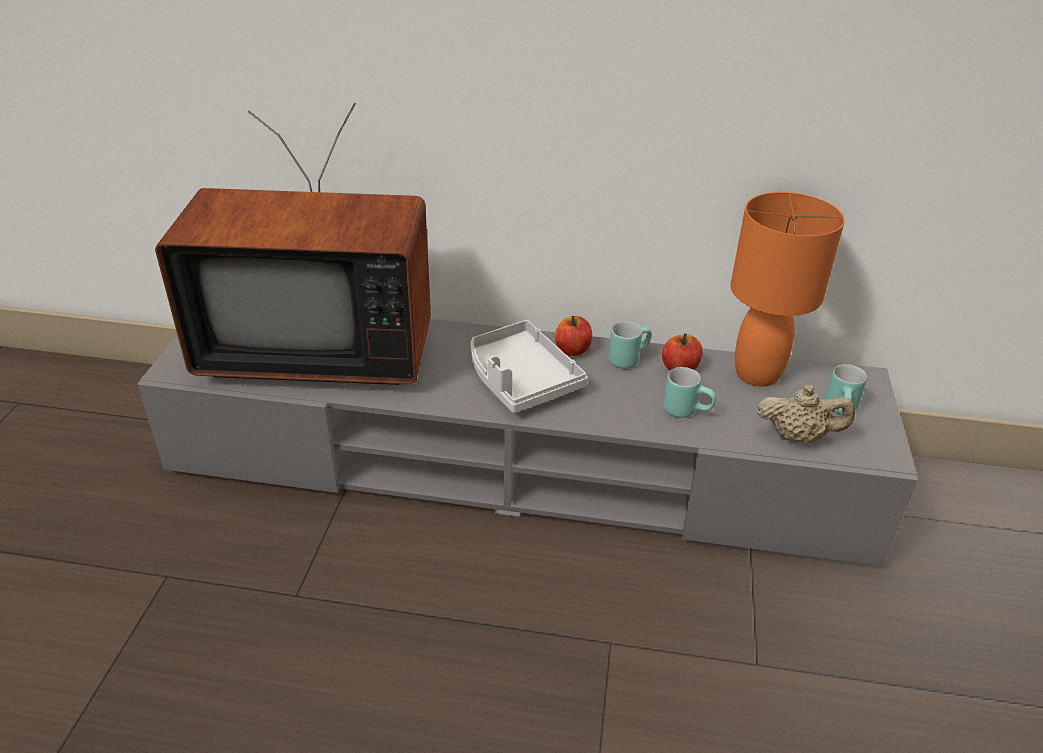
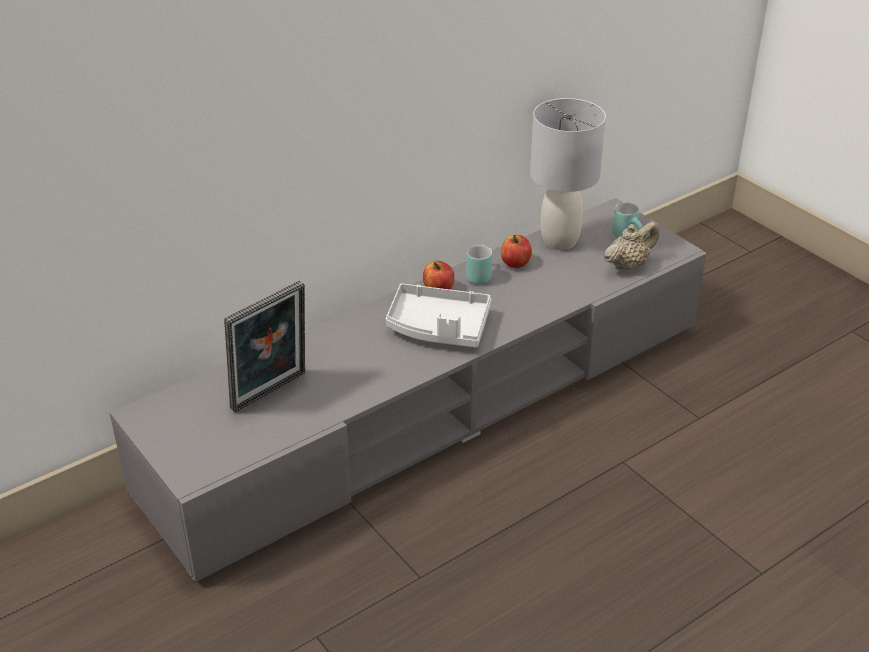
camera: 45 degrees left, 0 degrees up
television [155,103,431,385] -> picture frame [224,281,305,412]
turquoise mug [663,367,716,418] -> none
orange table lamp [731,192,845,387] -> grey table lamp [530,98,606,250]

